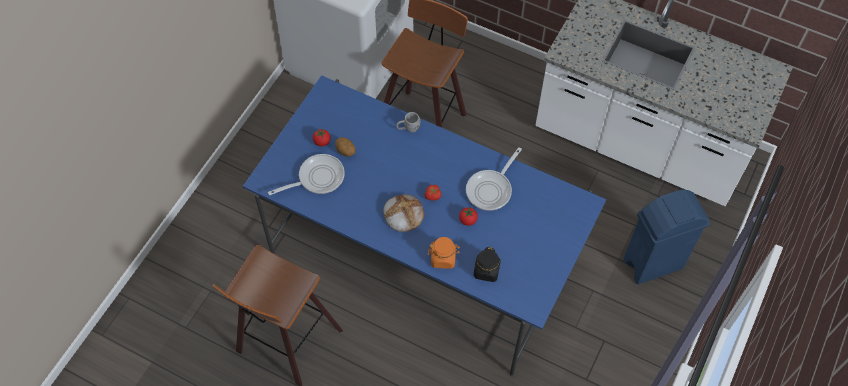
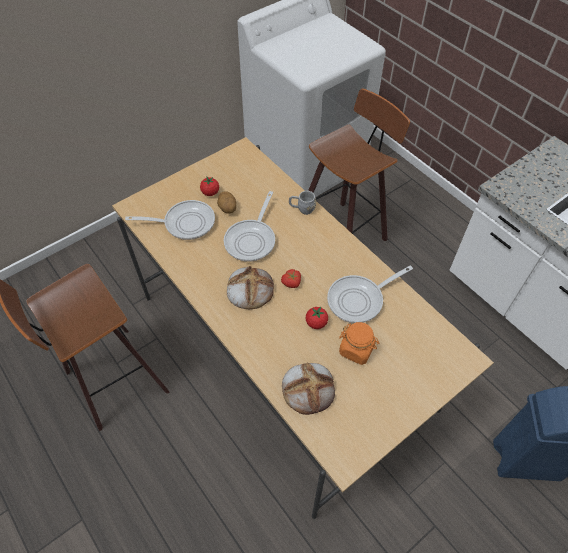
camera: 25 degrees right, 5 degrees down
blue dining table [243,75,606,376] -> beige dining table [112,137,494,519]
orange jar [428,237,460,269] -> orange jar moved to [339,322,380,365]
black jar [474,247,501,282] -> bread [282,363,335,415]
none -> frying pan [224,191,275,262]

